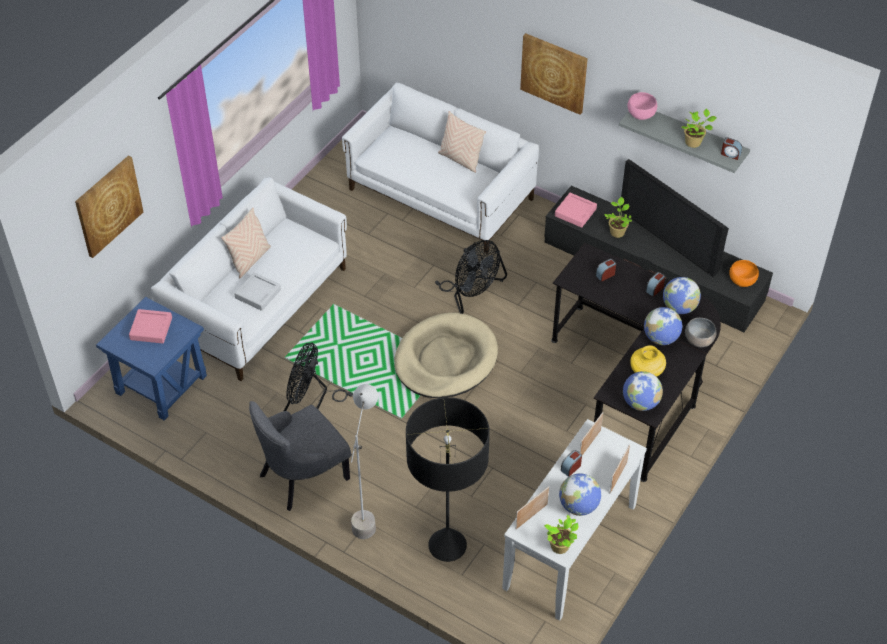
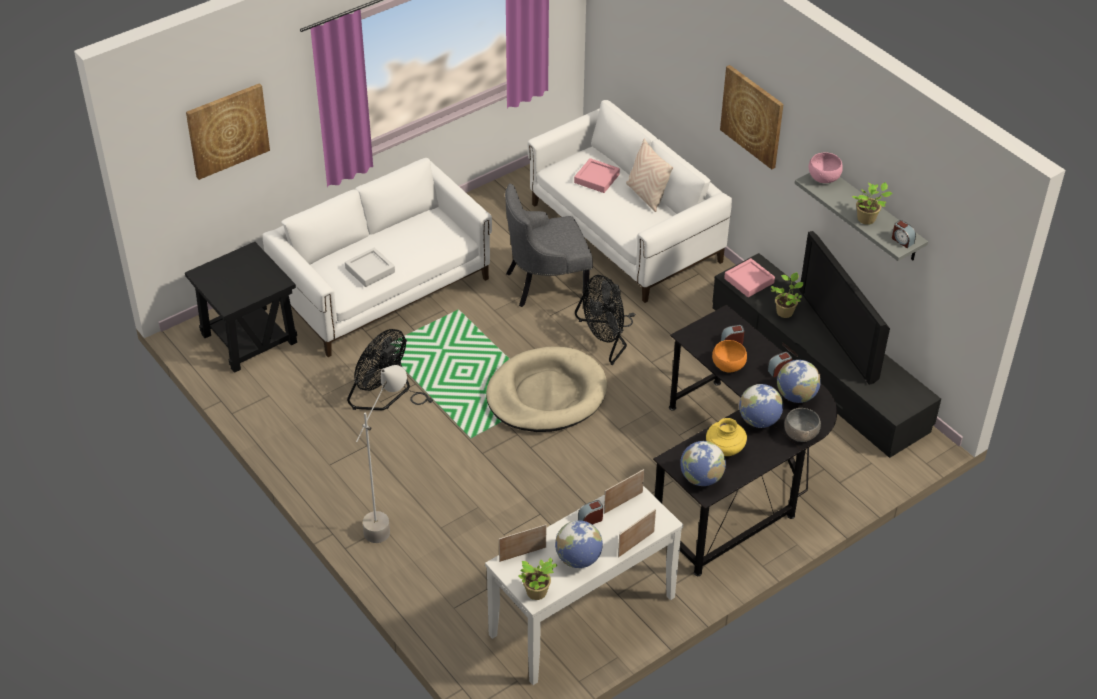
camera: 20 degrees right, 5 degrees down
blue side table [96,297,207,420] -> black side table [185,242,297,373]
pink tray [129,309,172,344] -> pink tray moved to [574,158,620,193]
beige pillow [221,208,271,279] -> none
grey armchair [249,401,352,511] -> grey armchair moved to [505,183,593,307]
black floor lamp [406,397,490,562] -> none
black fan [435,240,507,314] -> black fan turned 90 degrees clockwise [575,275,636,365]
orange bowl [729,260,759,287] -> orange bowl moved to [712,340,747,373]

